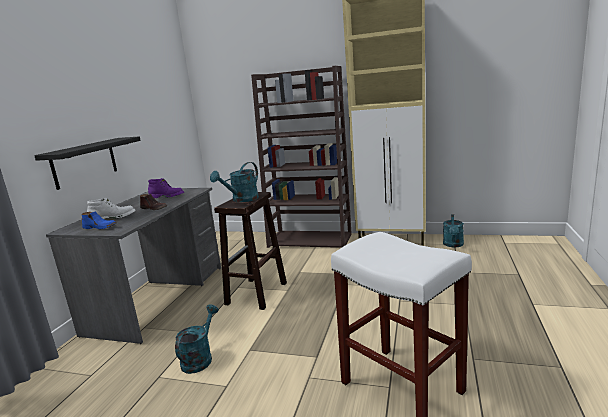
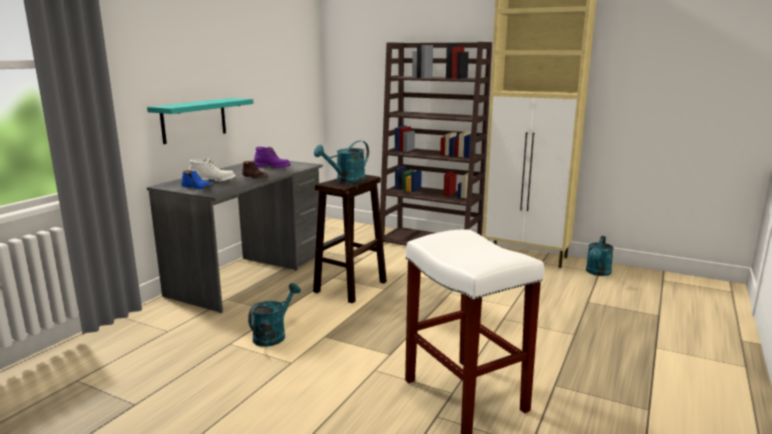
camera: 10 degrees right, 0 degrees up
black shelf [34,137,141,190] -> turquoise shelf [147,98,254,144]

